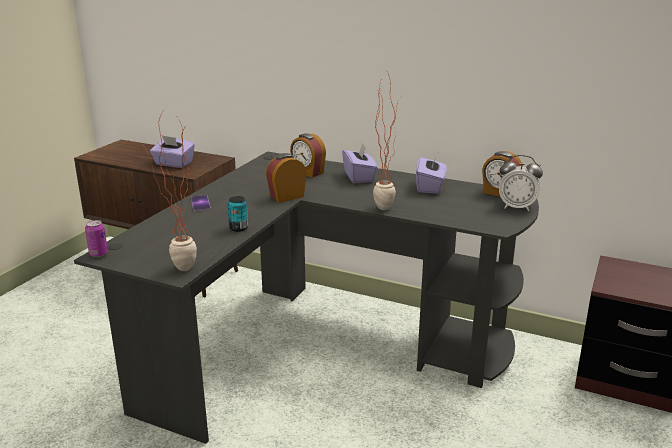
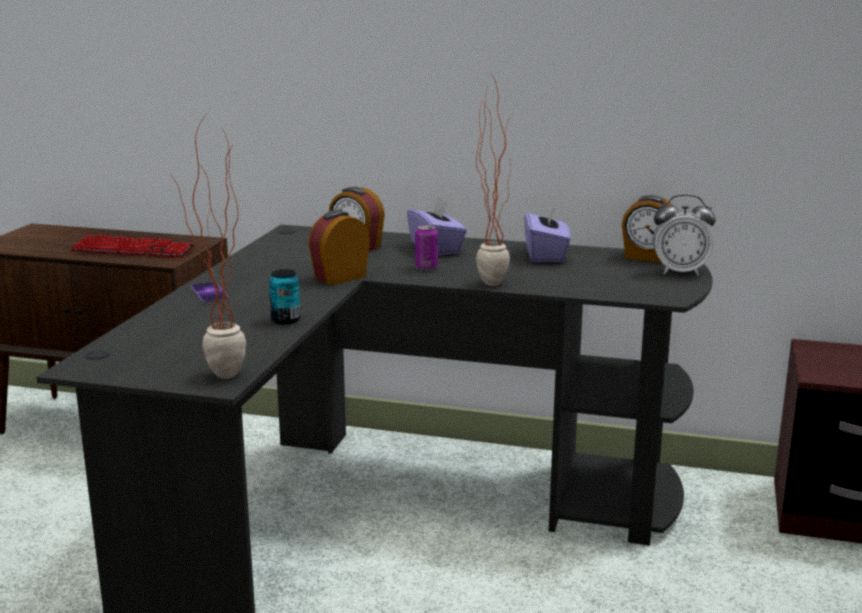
camera: 10 degrees left, 5 degrees down
can [85,220,108,257] -> can moved to [415,225,438,270]
purple tissue box [150,135,195,168] -> keyboard [71,235,195,258]

